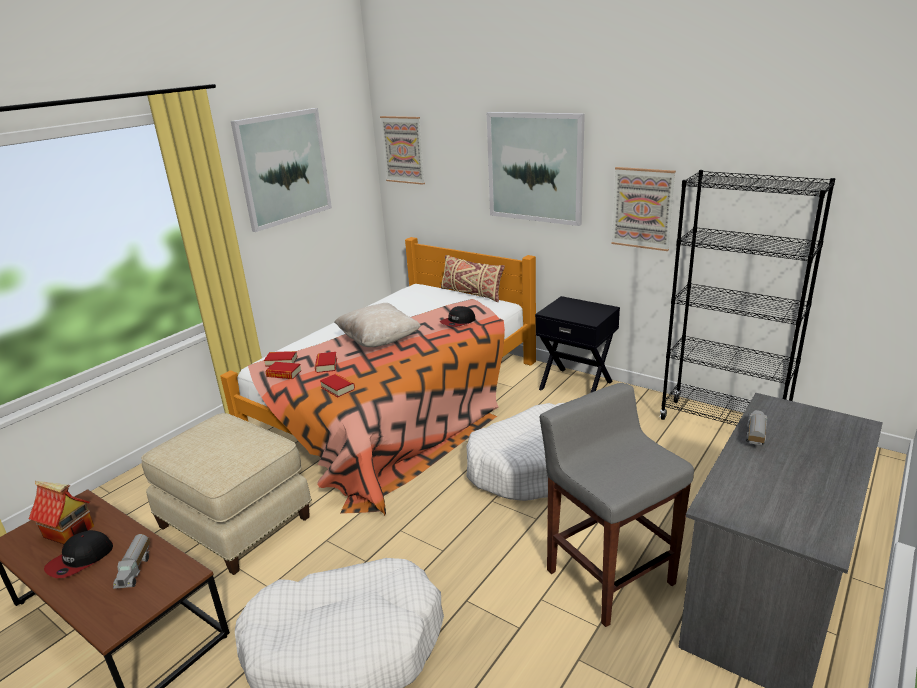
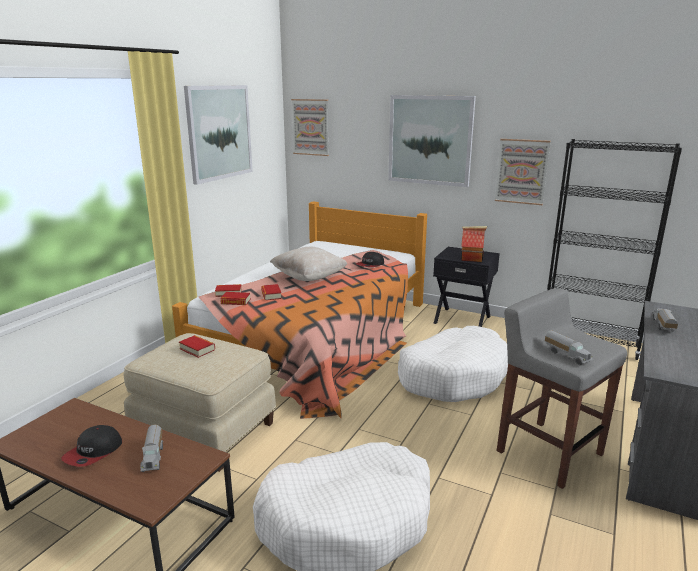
camera: 10 degrees left, 5 degrees down
toy house [29,481,94,544] -> toy house moved to [461,226,487,262]
book [320,374,355,397] -> book moved to [179,335,215,358]
beige pillow [441,255,505,302] -> none
none -> toy truck [545,330,593,365]

